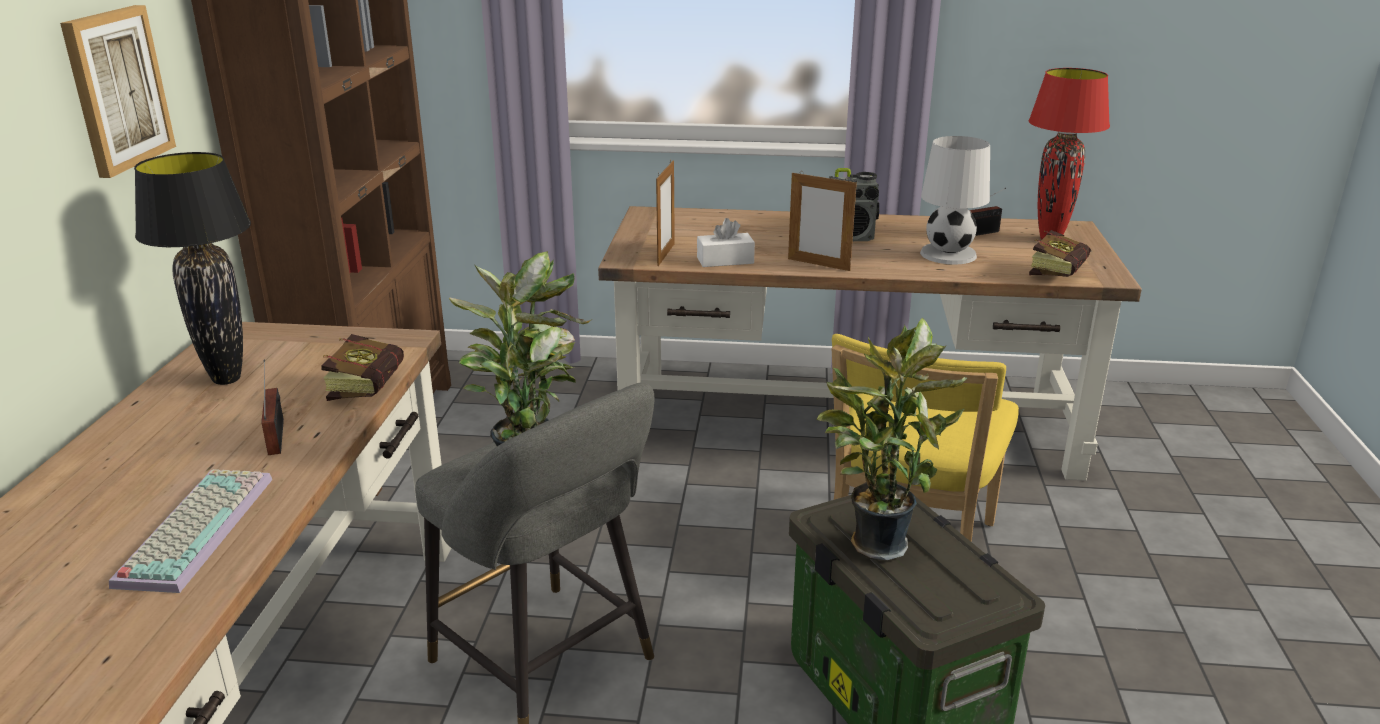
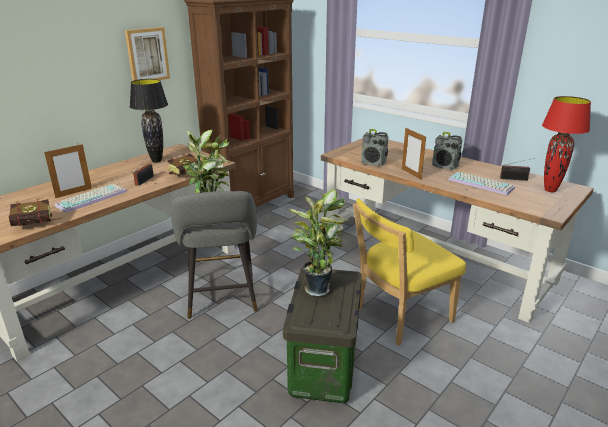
camera: 35 degrees right, 0 degrees up
picture frame [656,160,675,266] -> picture frame moved to [44,144,92,198]
white tissue box [697,218,755,267] -> radio [361,129,388,166]
white table lamp [920,136,990,264] -> keyboard [448,171,515,195]
book [1029,230,1091,277] -> book moved to [9,198,63,226]

